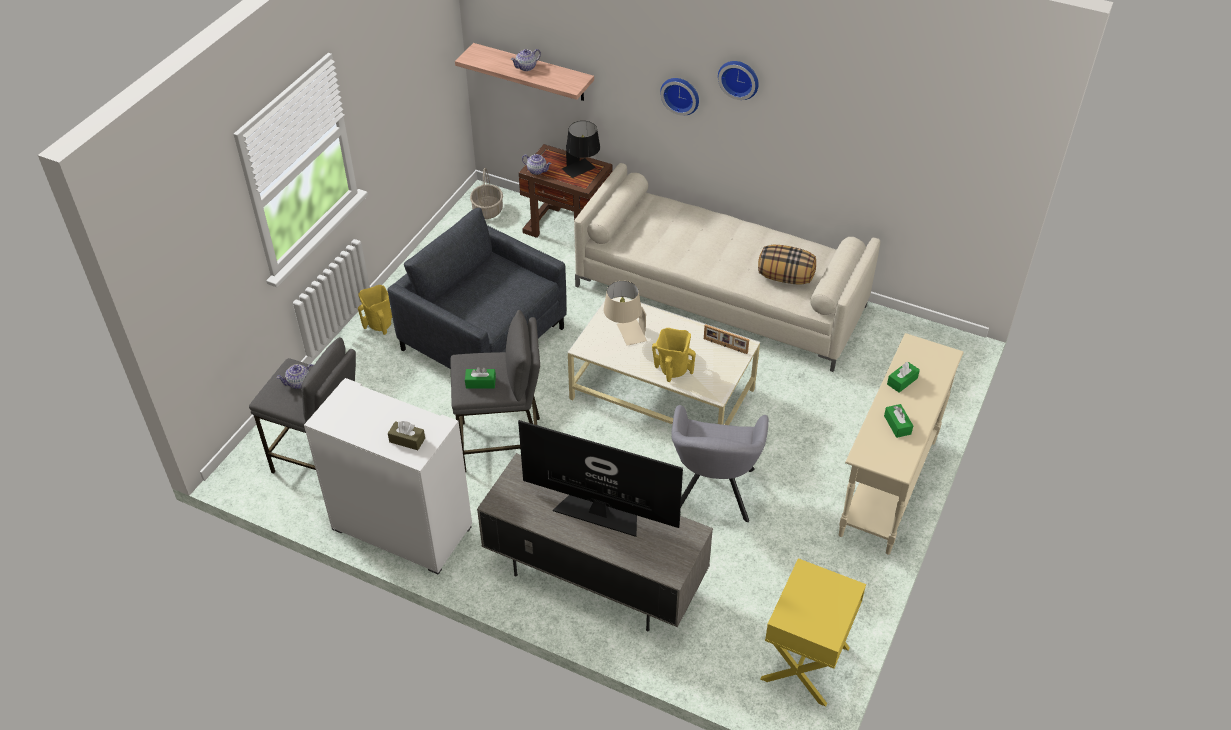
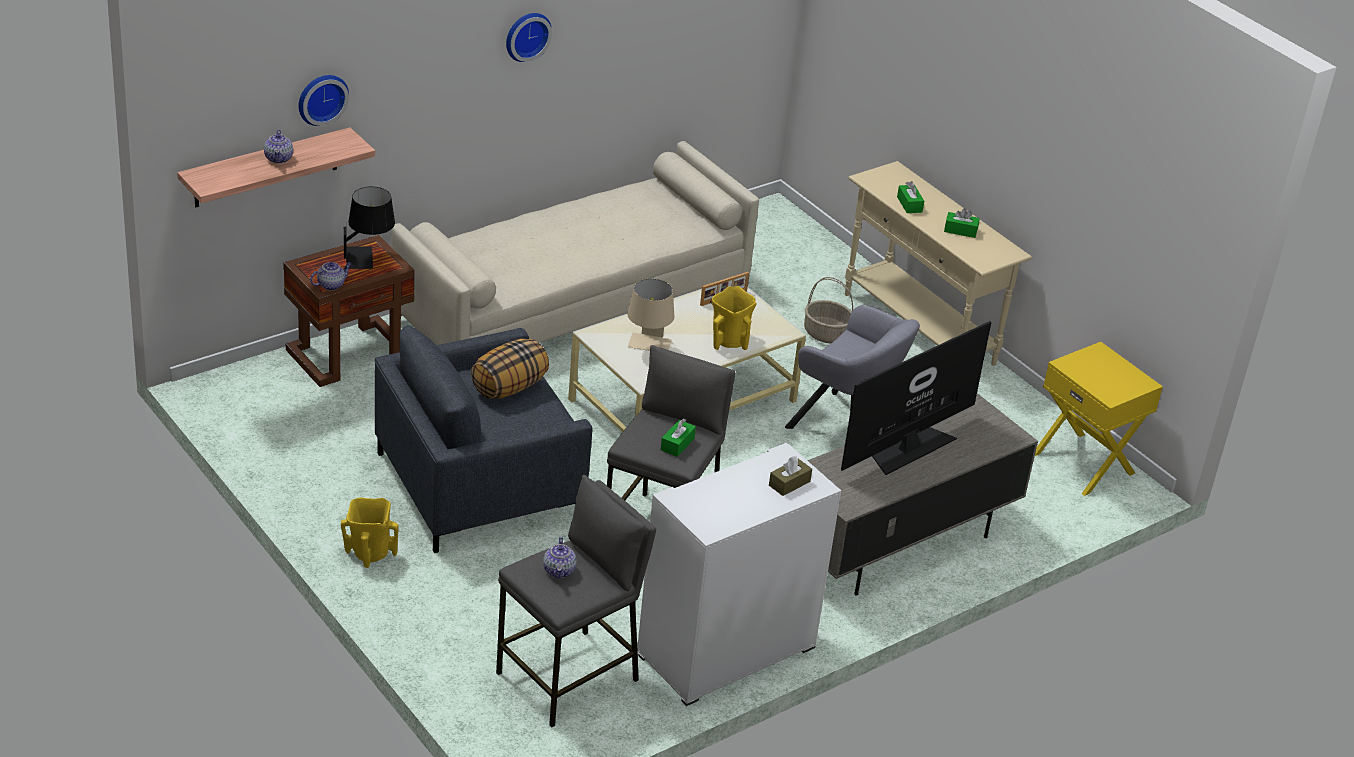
camera: 65 degrees left, 10 degrees down
basket [470,168,503,219] -> basket moved to [804,277,853,343]
wall clock [660,78,699,116] -> wall clock moved to [299,75,349,126]
pillow [758,244,816,285] -> pillow moved to [471,339,549,399]

